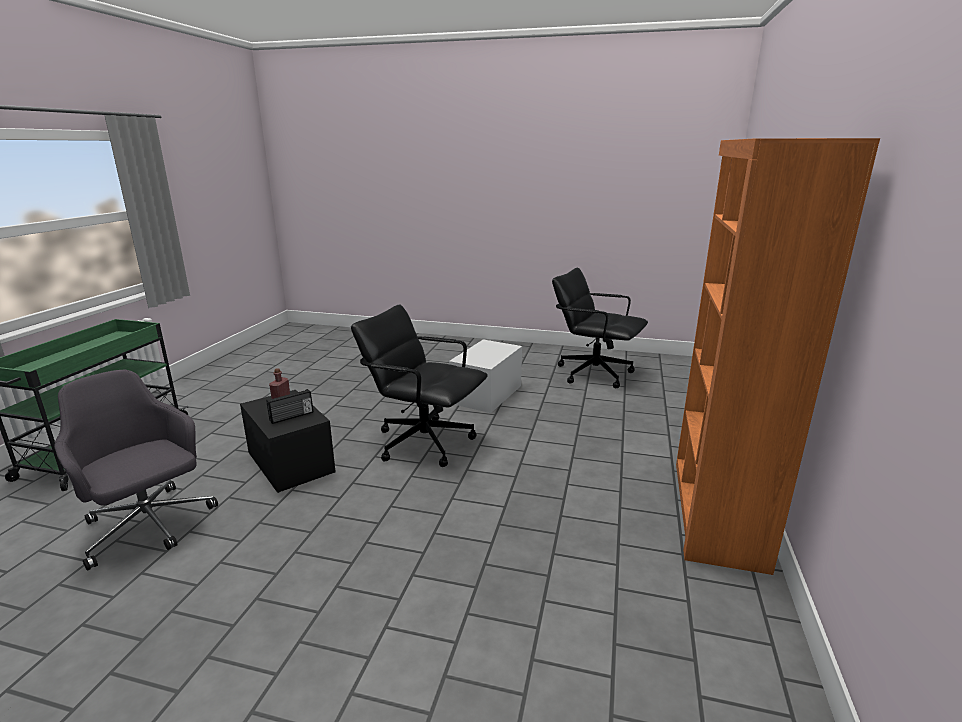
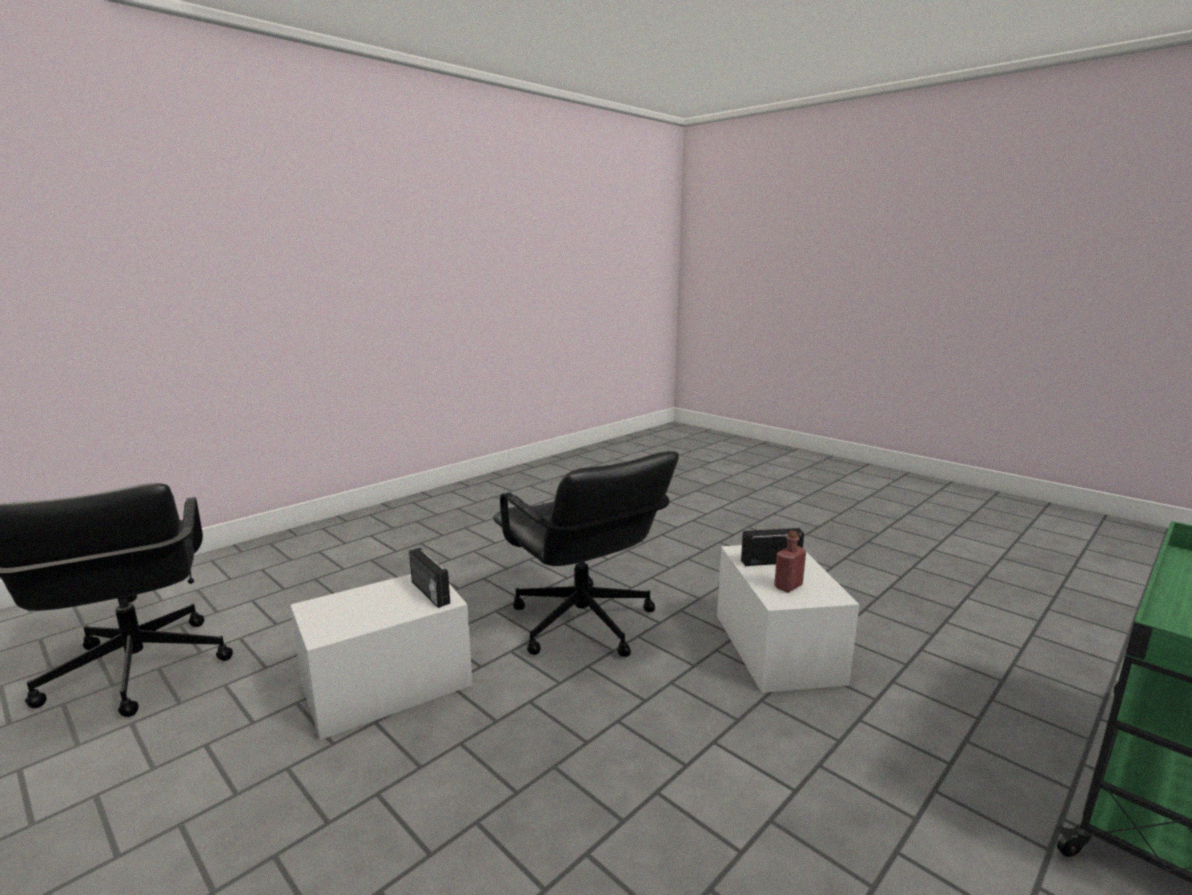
camera: 150 degrees left, 5 degrees down
grey office chair [54,370,218,571] -> none
black storage box [240,390,336,493] -> white storage box [717,545,859,693]
orange bookcase [676,138,880,575] -> none
none -> radio [409,548,450,608]

